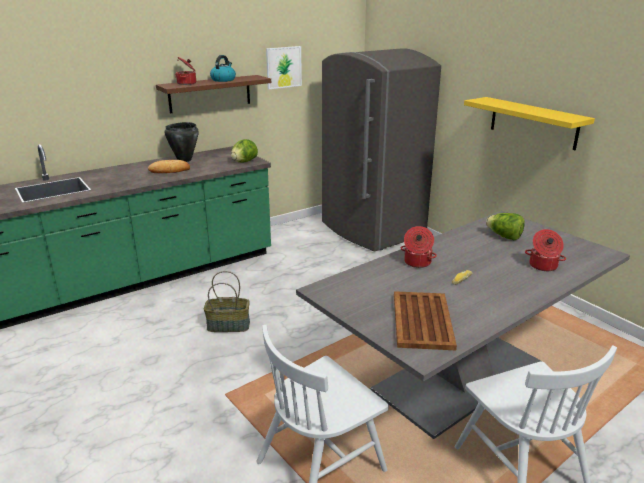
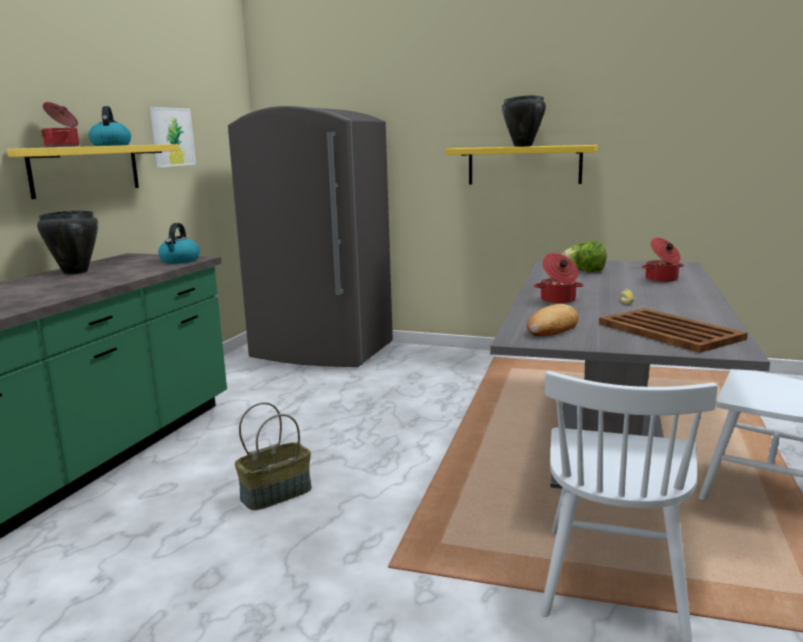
camera: 35 degrees left, 10 degrees down
bread [148,160,190,173] -> bread moved to [527,304,579,336]
brown shelf [156,75,271,113] -> yellow shelf [7,144,179,199]
lettuce [231,139,258,163] -> kettle [158,223,200,264]
none -> black cooking pot [502,95,546,147]

